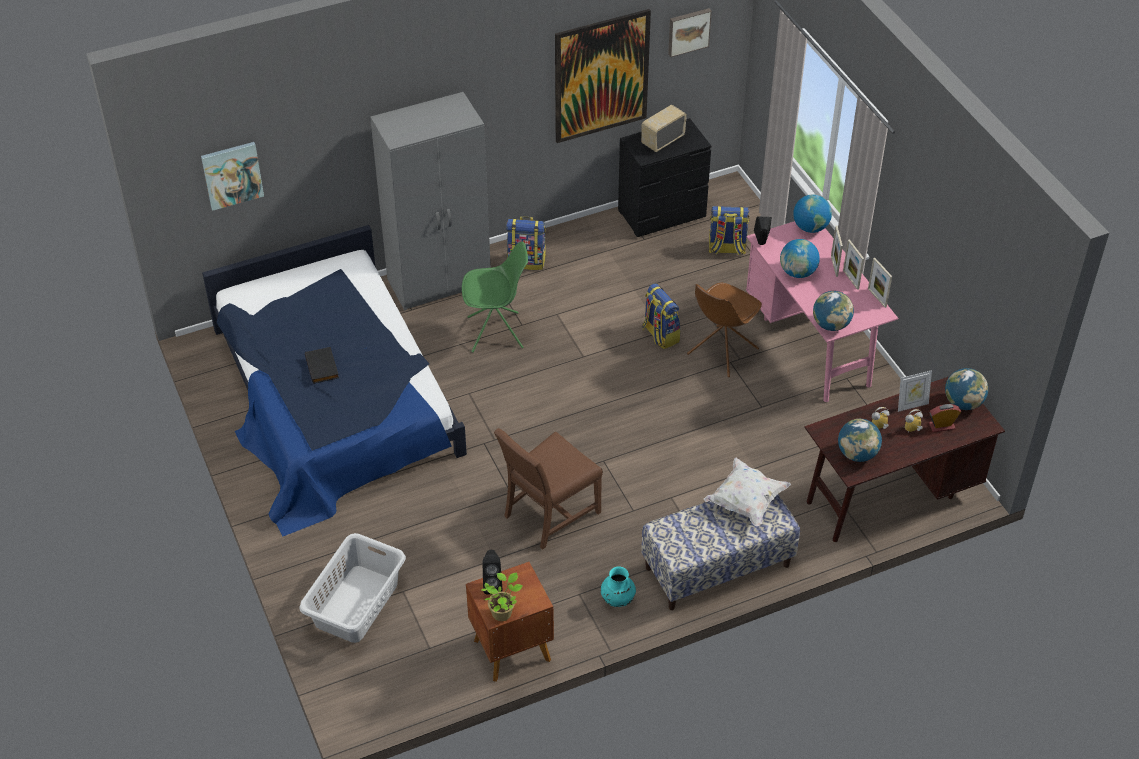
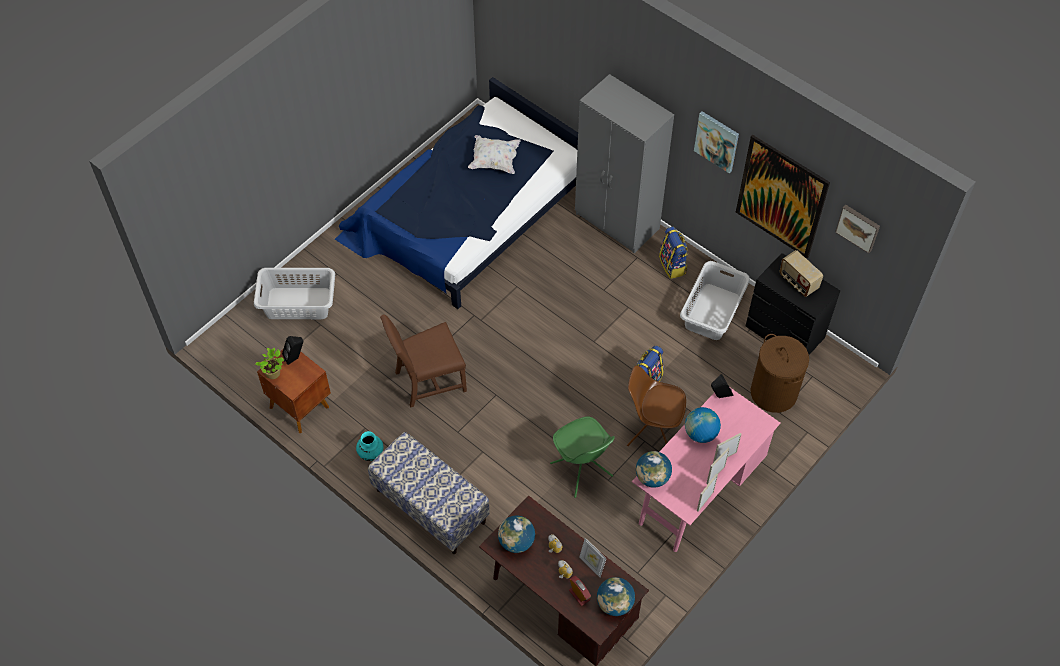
camera: 65 degrees right, 10 degrees up
picture [201,142,264,211] -> picture moved to [694,111,739,174]
black book [305,347,339,384] -> none
green chair [462,241,528,352] -> green chair moved to [550,416,615,498]
brown chair [494,428,603,550] -> brown chair turned 45 degrees counterclockwise [380,314,467,408]
radio [641,105,687,152] -> radio turned 150 degrees counterclockwise [779,250,823,297]
white pillow [704,457,791,526] -> white pillow moved to [468,135,521,174]
backpack [709,206,749,255] -> brown laundry basket [750,334,809,413]
globe [793,194,832,233] -> none
none -> grey laundry basket [680,261,750,340]

